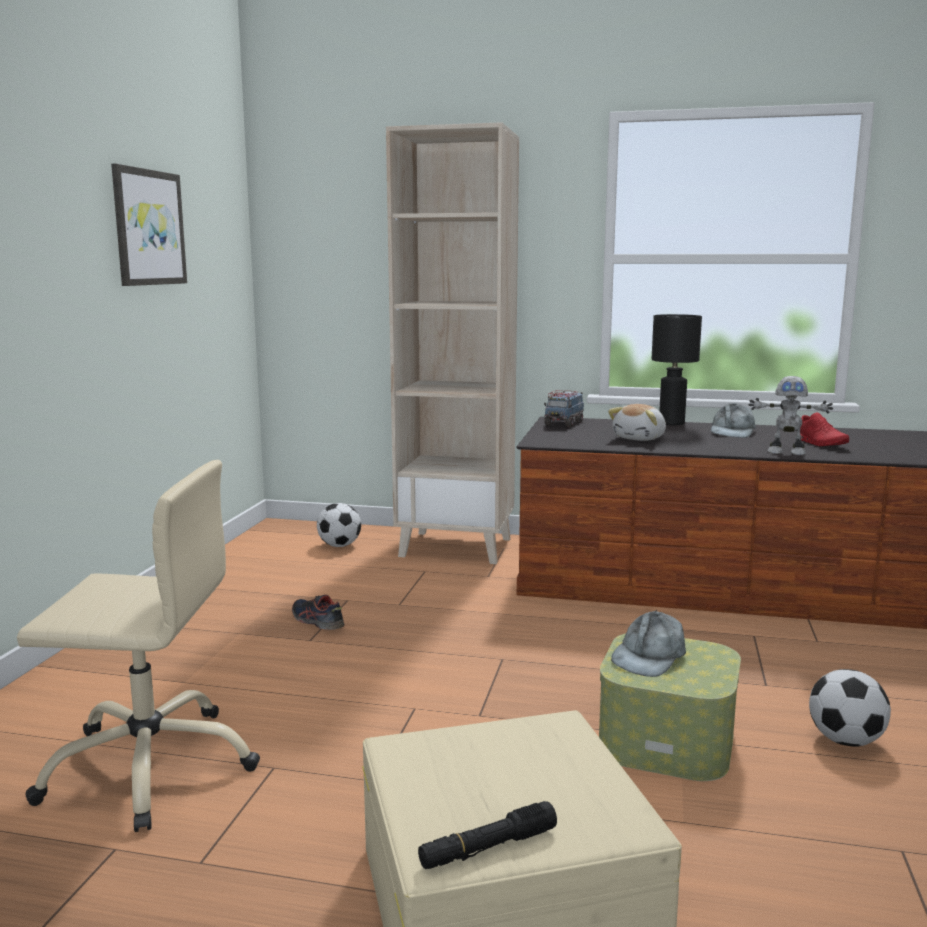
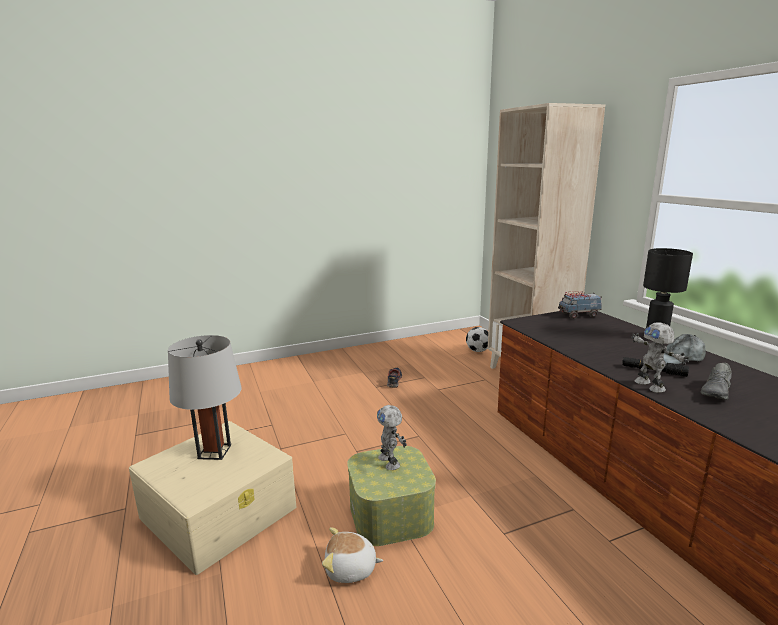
camera: 55 degrees right, 5 degrees up
beige office chair [17,460,260,832] -> none
picture [111,164,187,286] -> none
black flashlight [418,801,557,869] -> black flashlight moved to [622,357,689,377]
plush toy [608,404,666,441] -> plush toy moved to [322,527,383,583]
grey cap [611,610,686,677] -> toy robot [377,405,407,470]
red shoe [800,412,849,446] -> grey shoe [701,363,732,400]
football [809,669,891,747] -> none
none -> grey table lamp [168,335,241,460]

